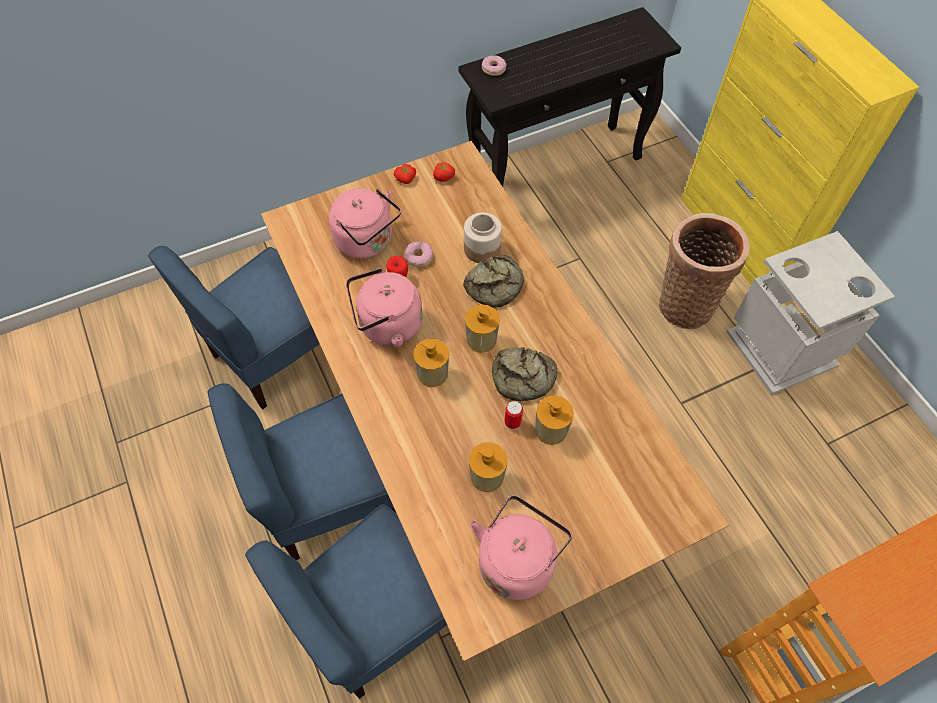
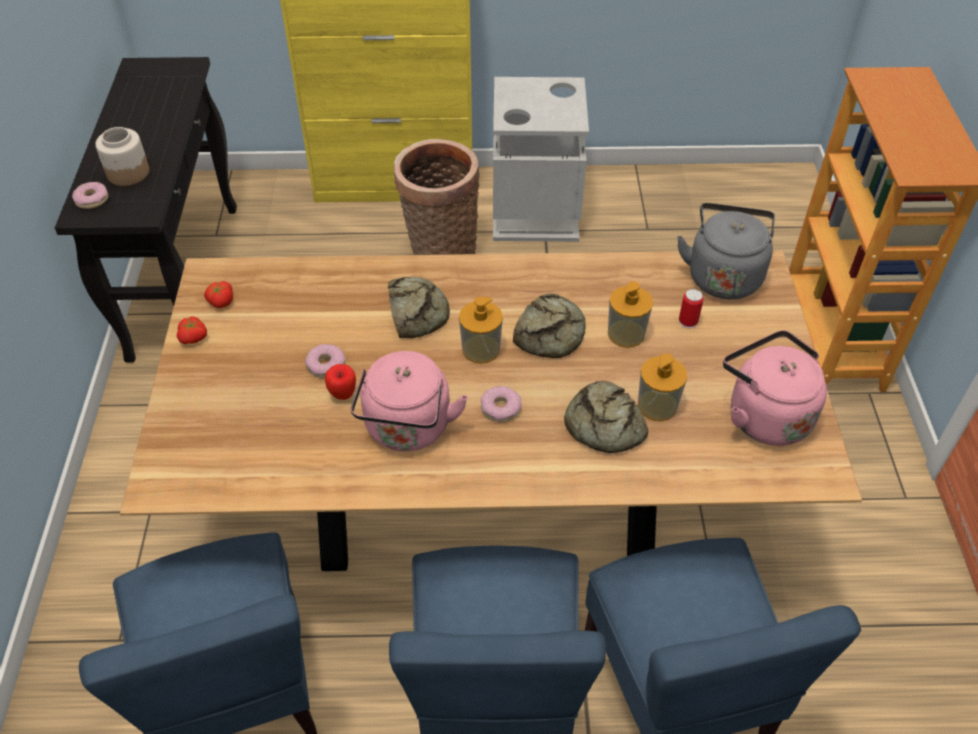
camera: 65 degrees left, 10 degrees down
pink kettle [329,188,401,259] -> none
soap dispenser [413,338,449,387] -> donut [481,386,522,422]
jar [464,212,502,263] -> jar moved to [95,127,149,186]
can [505,401,523,430] -> can moved to [679,289,704,328]
none -> bread [564,381,648,453]
none -> grey kettle [677,203,775,299]

